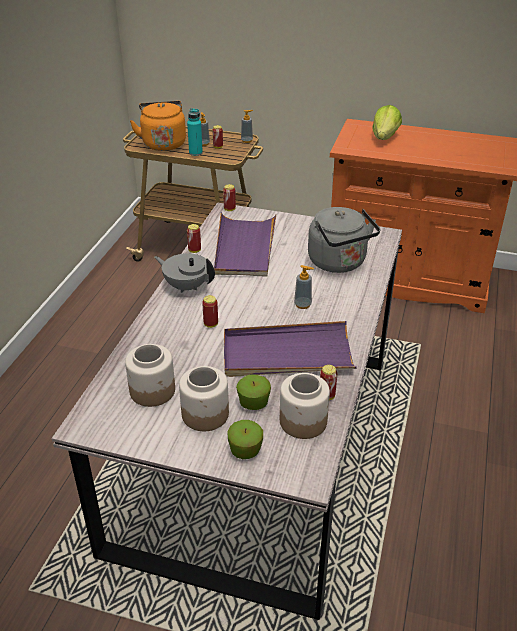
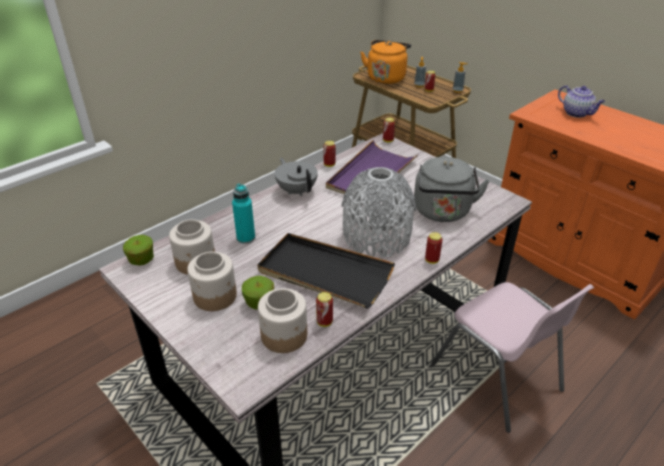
camera: 30 degrees right, 0 degrees up
turquoise bottle [187,108,203,156] -> turquoise bottle moved to [232,184,255,244]
can [202,295,218,328] -> can moved to [425,232,443,264]
purple tray [224,321,357,377] -> black tray [257,233,395,308]
apple [227,420,263,459] -> apple moved to [123,235,154,265]
soap dispenser [294,265,314,309] -> grey vase [341,167,416,257]
lettuce [372,105,402,140] -> teapot [558,85,605,118]
none -> pink chair [431,282,594,433]

